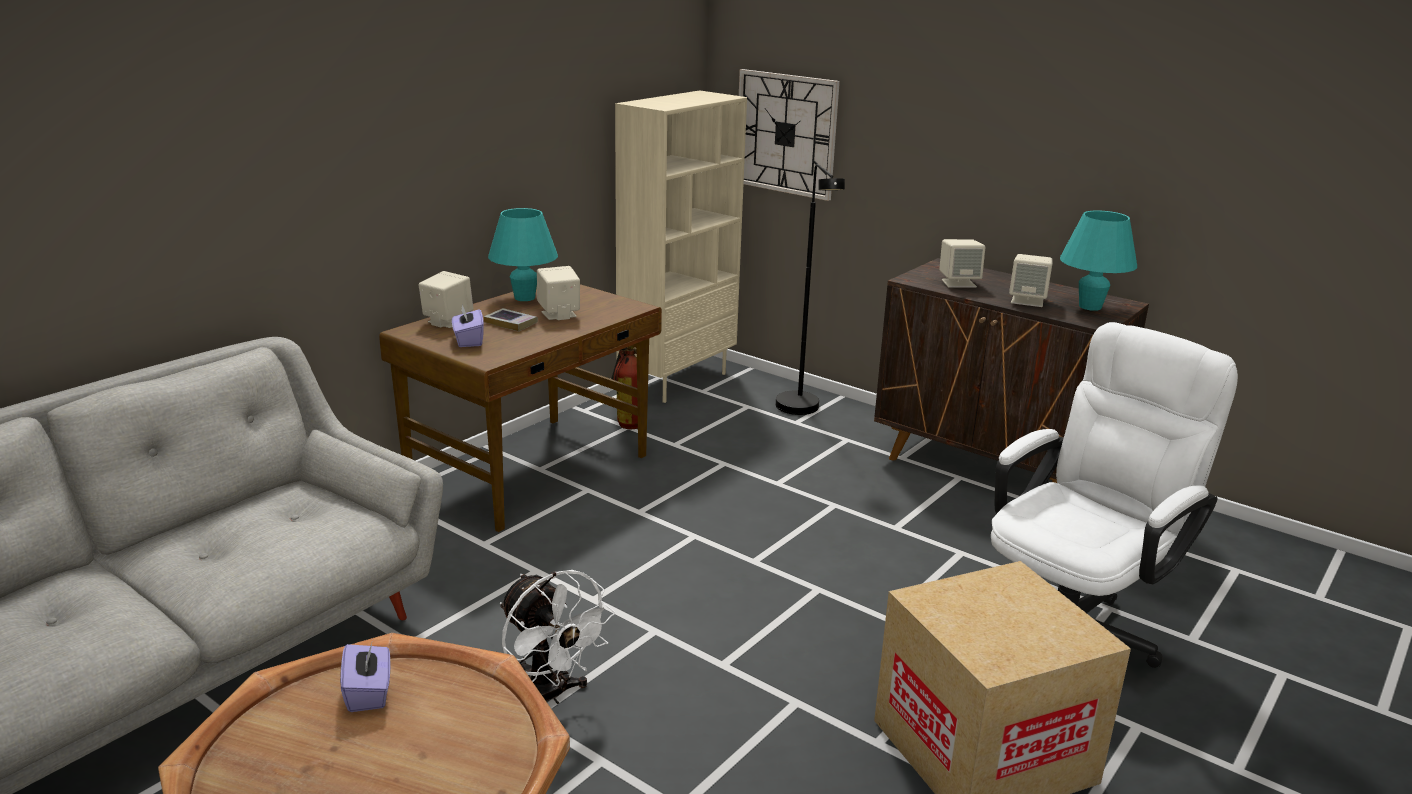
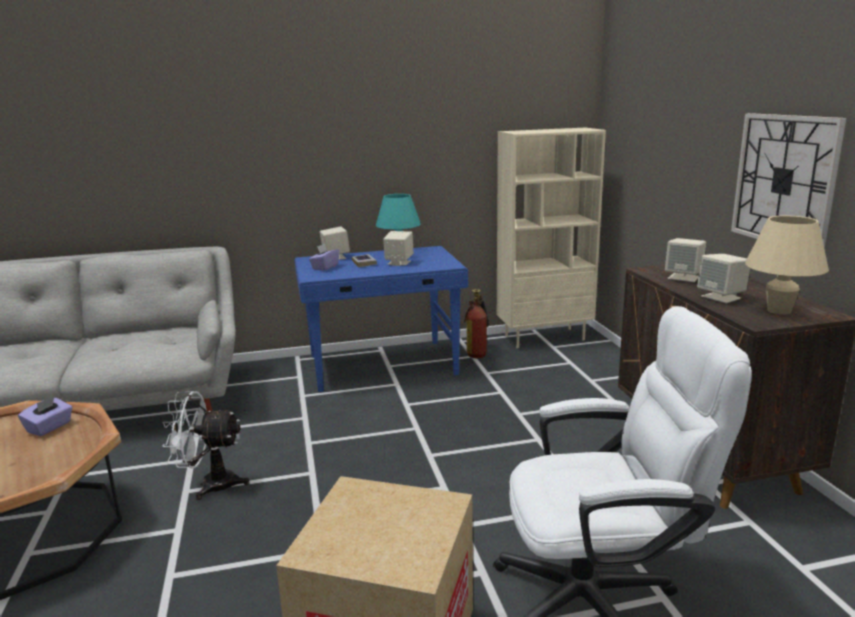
camera: 40 degrees right, 5 degrees down
brown desk [379,284,662,532] -> blue desk [295,246,468,392]
white fan [500,570,615,704] -> white fan turned 90 degrees clockwise [162,391,249,500]
wall clock [739,69,840,201] -> wall clock moved to [731,113,846,250]
black floor lamp [776,164,845,415] -> none
turquoise table lamp [1060,210,1137,311] -> beige table lamp [745,216,829,314]

